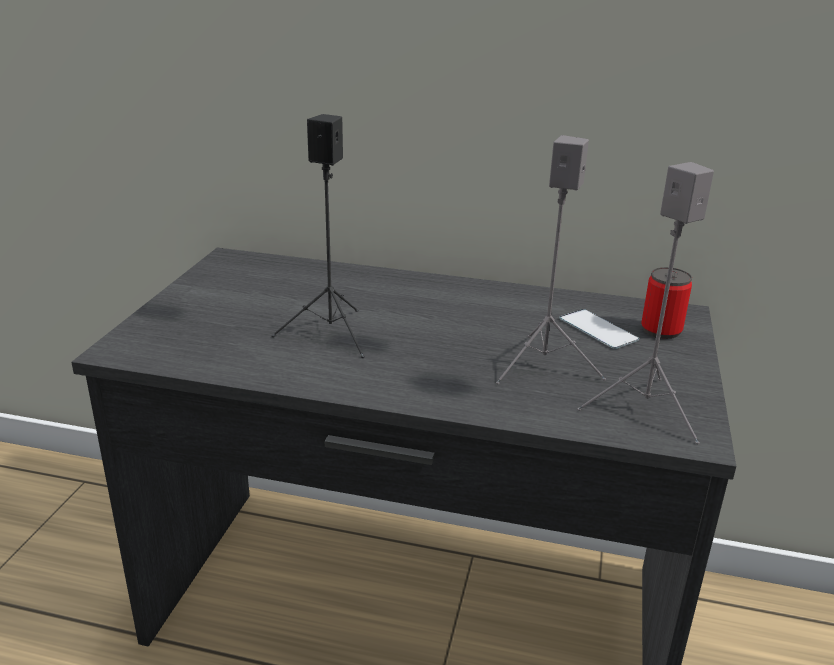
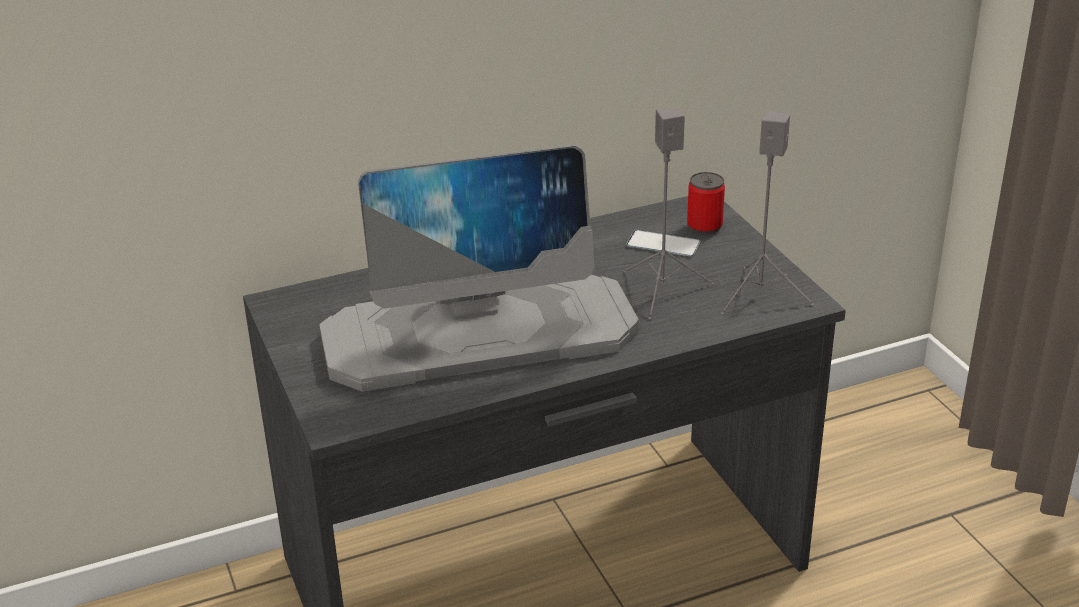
camera: 35 degrees left, 5 degrees up
black speaker [271,114,365,358] -> monitor [319,144,639,392]

